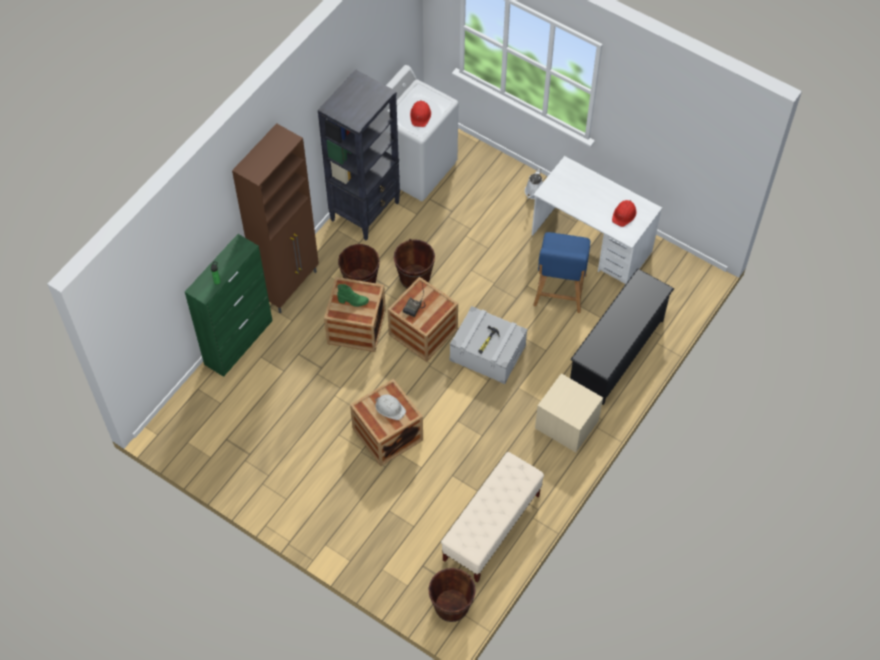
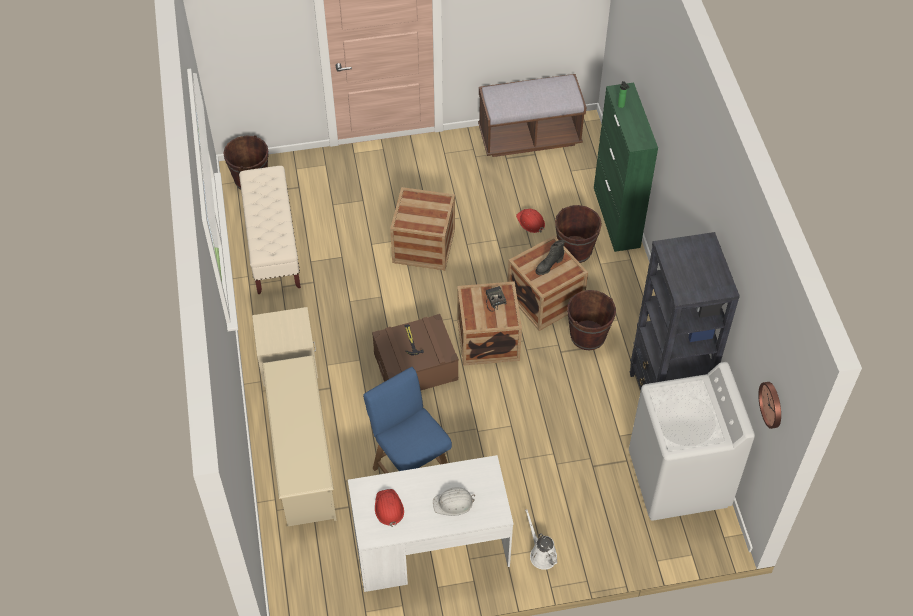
camera: 135 degrees right, 5 degrees down
brown cabinet [232,123,319,314] -> none
green boot [337,284,369,307] -> black boot [535,240,565,275]
white hard hat [375,395,406,420] -> white hard hat moved to [433,487,475,516]
brown bucket [394,239,435,289] -> brown bucket moved to [555,205,602,263]
red hard hat [410,100,431,127] -> red hard hat moved to [516,209,545,233]
grey storage box [449,306,527,384] -> brown storage box [372,314,459,390]
black shoe rack [570,268,674,405] -> beige shoe rack [262,355,337,526]
none -> brown bench [478,74,586,157]
none -> wall clock [758,382,781,429]

